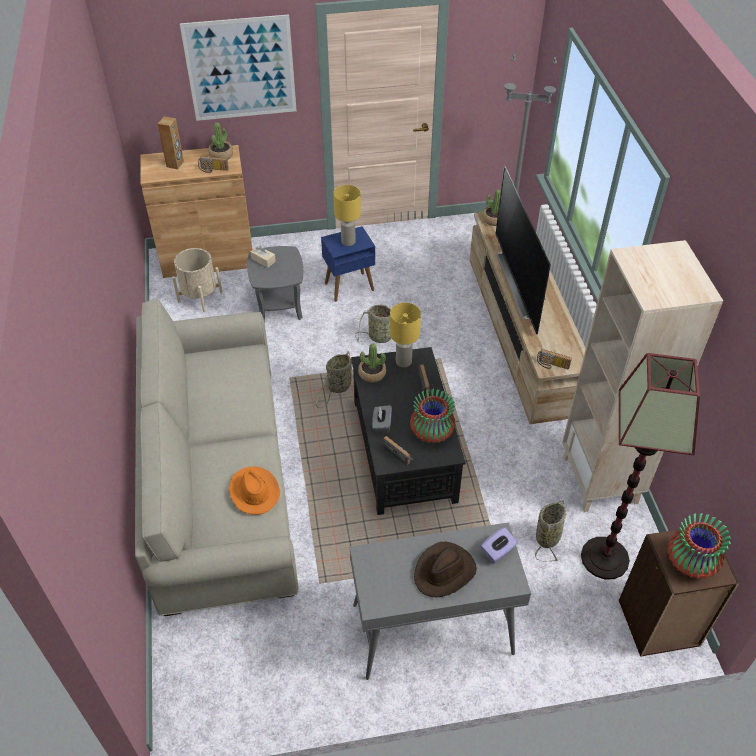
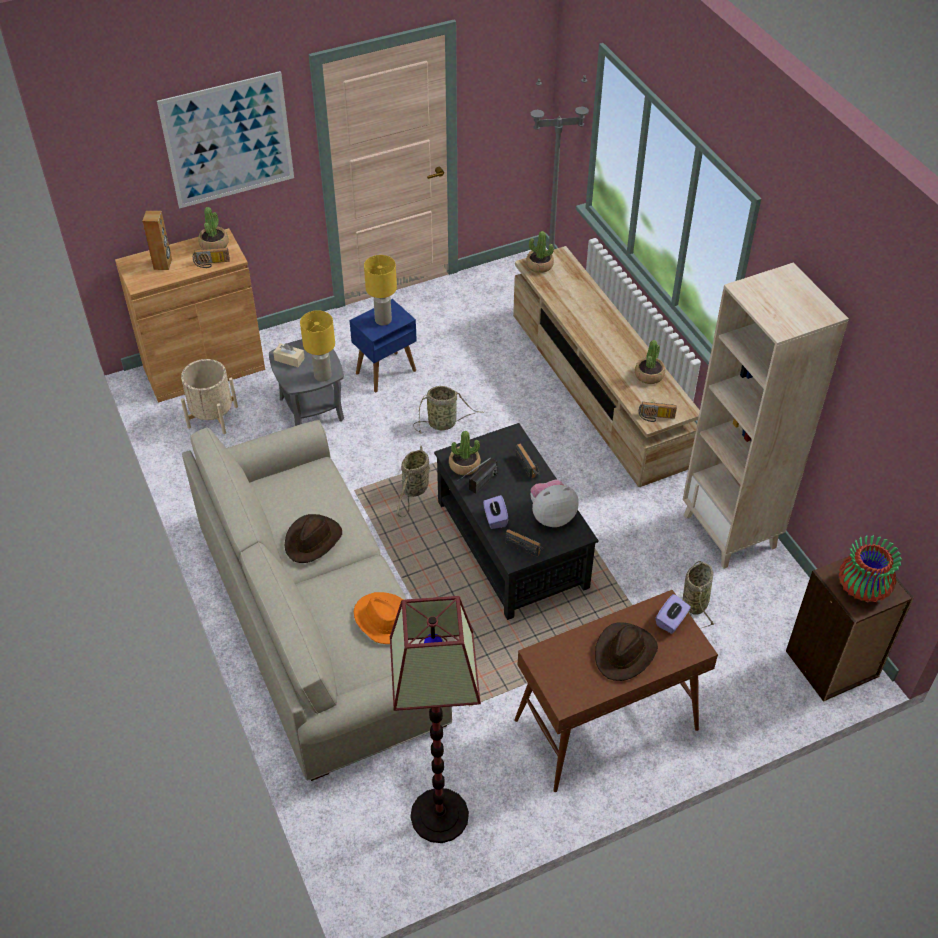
camera: 15 degrees left, 0 degrees up
grey console table [350,522,531,680] -> brown console table [514,590,718,792]
grey tissue box [372,405,392,434] -> purple tissue box [483,495,509,529]
yellow table lamp [390,303,421,367] -> yellow table lamp moved to [300,310,335,382]
vase [410,389,455,443] -> plush toy [531,479,579,527]
television [496,165,551,335] -> none
floor lamp [581,353,700,579] -> floor lamp moved to [390,596,481,843]
none -> brown hat [285,514,342,563]
none -> radio [457,458,497,494]
none -> potted plant [635,340,665,384]

